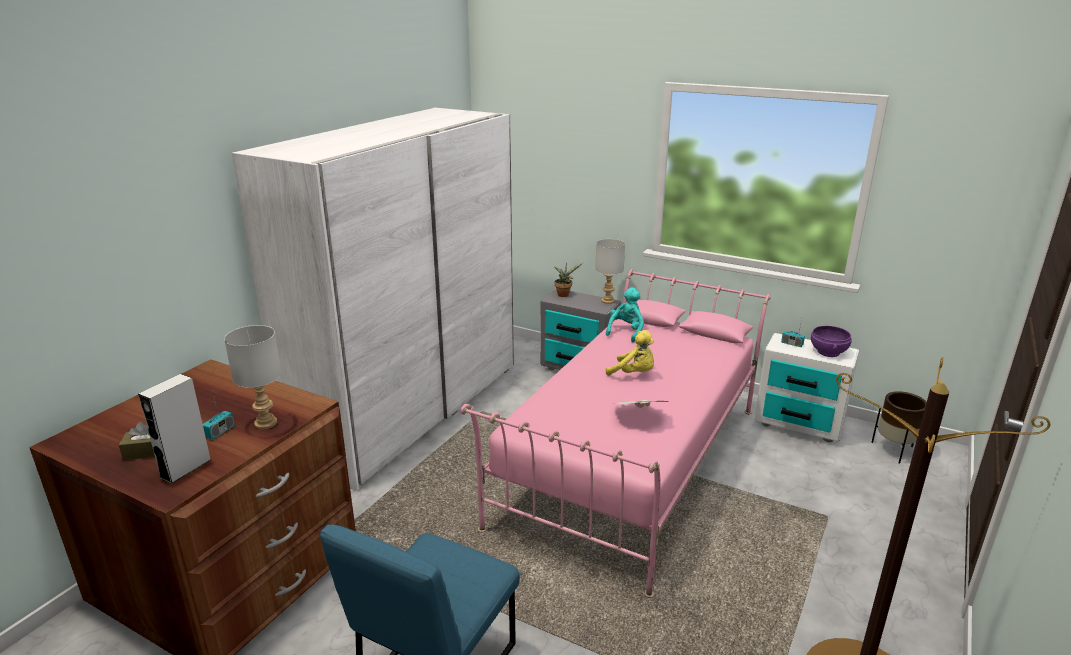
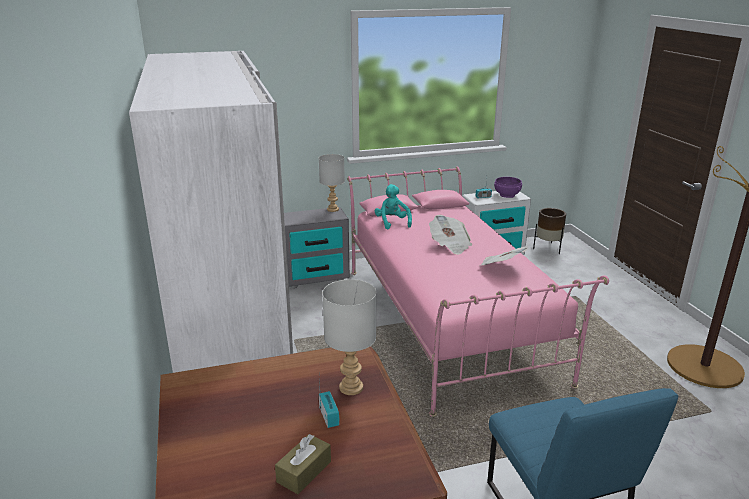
camera: 45 degrees left, 0 degrees up
grey speaker [138,374,212,484] -> none
potted plant [554,263,583,297] -> none
yellow plush toy [606,330,654,376] -> newspaper [429,215,472,255]

